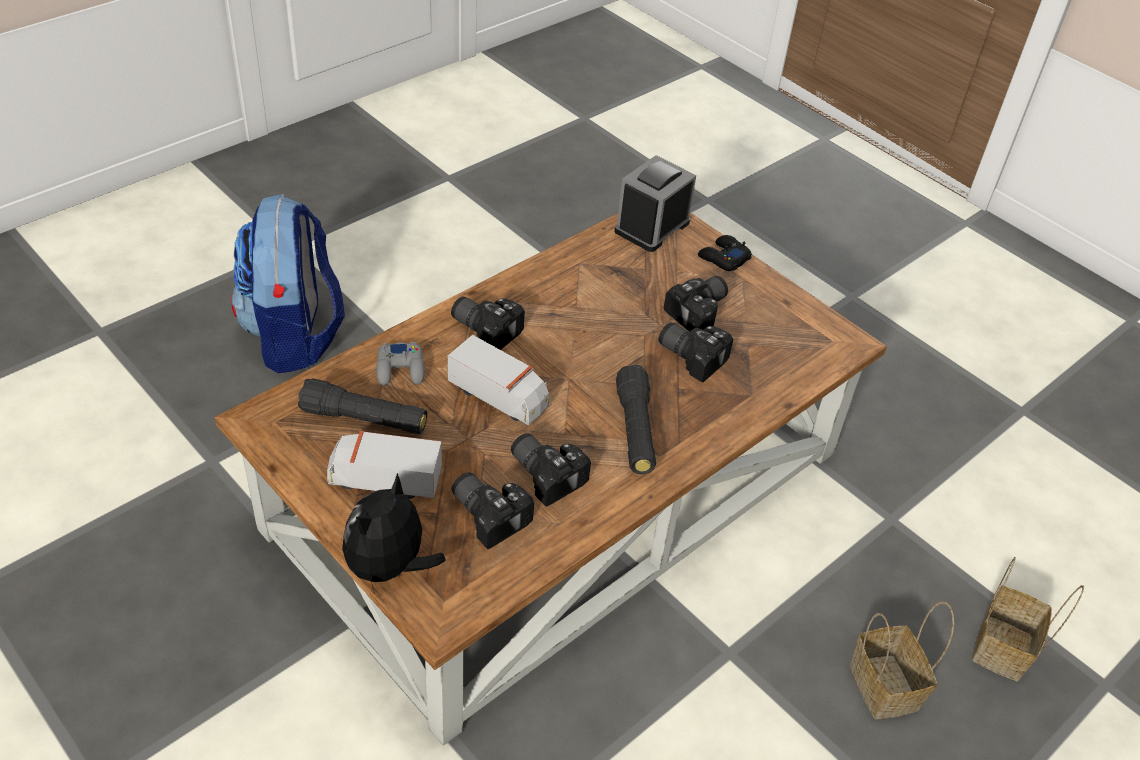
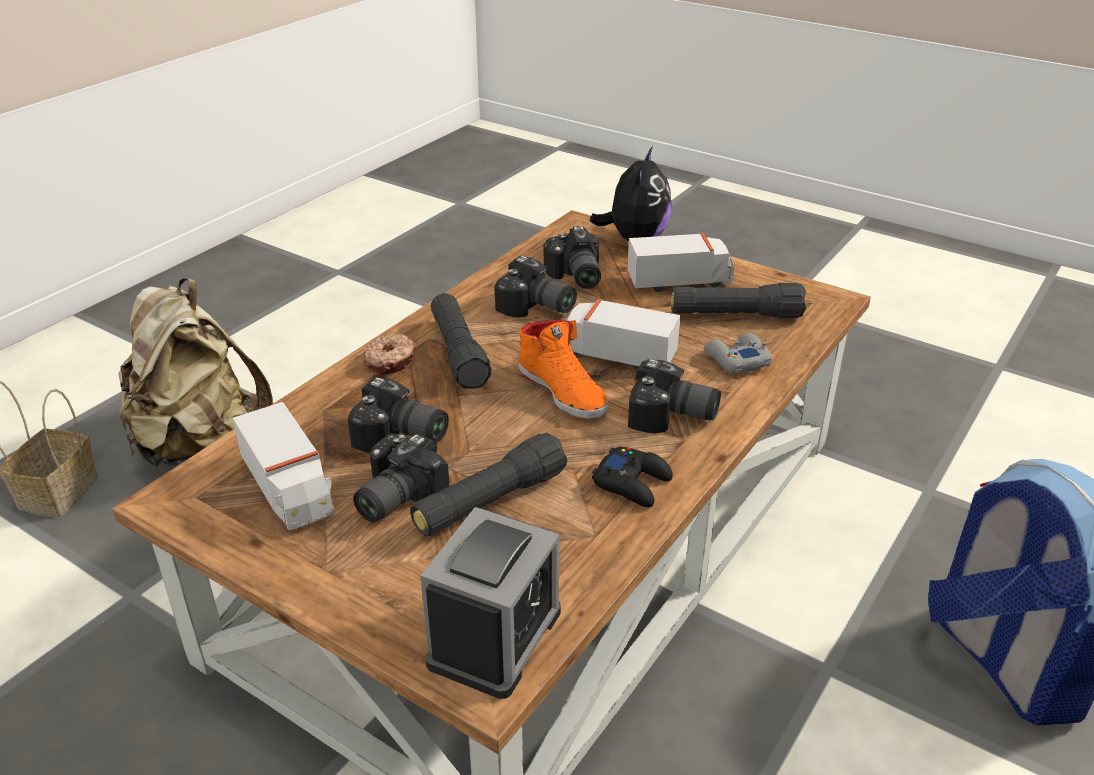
camera: 170 degrees right, 10 degrees down
camera [452,472,534,549] -> camera turned 45 degrees clockwise [544,226,601,289]
black game controller [698,235,752,271] -> black game controller moved to [592,447,673,507]
basket [850,601,954,719] -> beige backpack [119,278,273,467]
none -> toy truck [232,402,334,530]
none -> donut [363,334,416,374]
none -> black flashlight [410,433,568,536]
none -> orange shoe [519,320,609,419]

